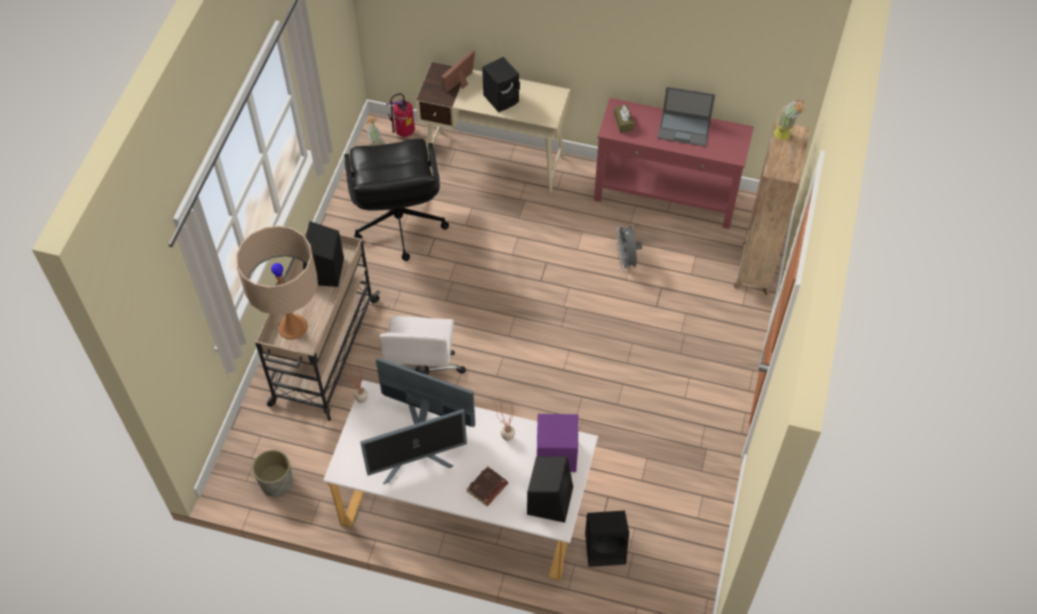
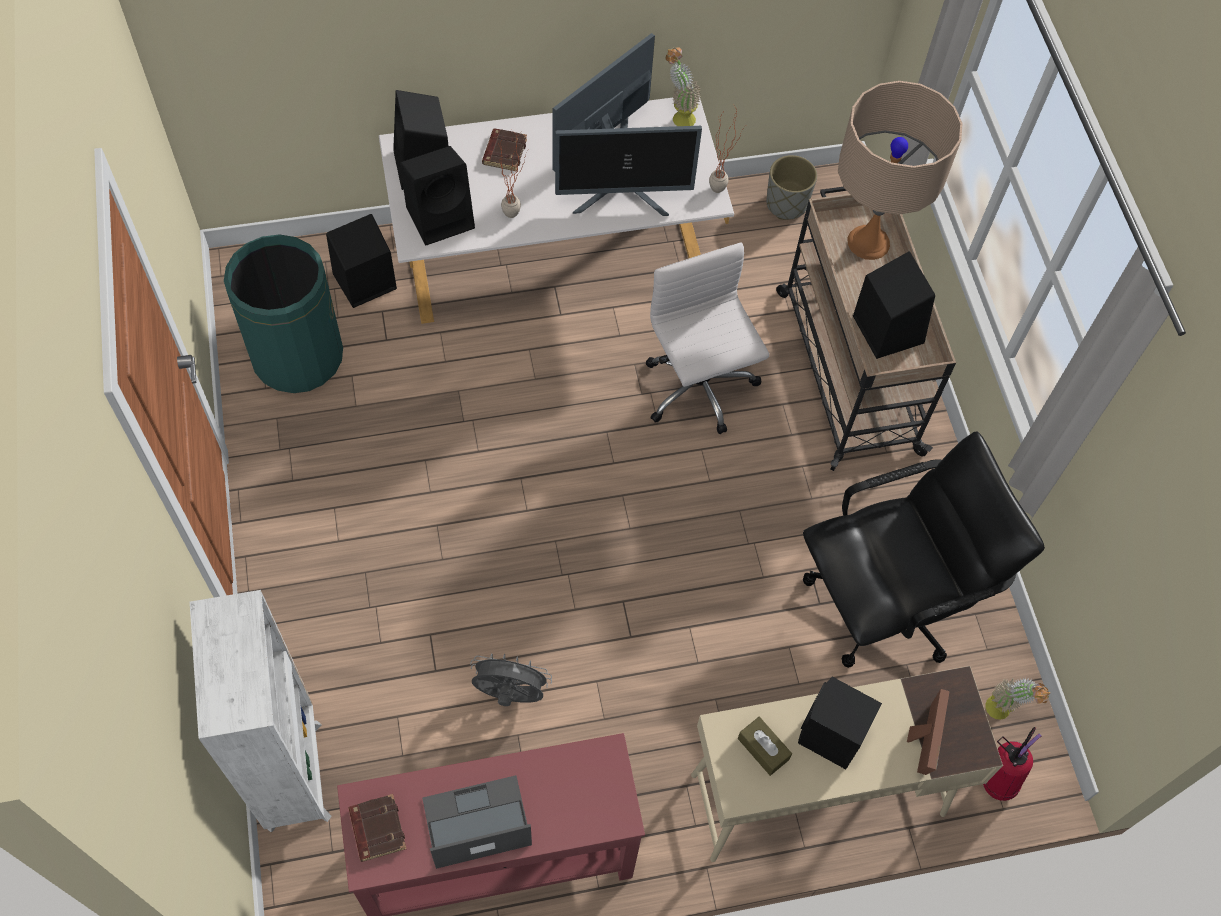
camera: 150 degrees right, 5 degrees up
black office chair [344,139,449,261] -> black office chair turned 105 degrees clockwise [803,432,1045,668]
purple speaker [537,414,578,472] -> black speaker [400,146,475,246]
brown tissue box [614,105,634,133] -> brown tissue box moved to [738,717,792,776]
grey fan [616,224,642,271] -> grey fan turned 45 degrees counterclockwise [470,653,552,706]
brown bookcase [734,121,811,295] -> white bookcase [190,590,332,832]
potted plant [774,100,806,140] -> potted plant moved to [666,47,701,126]
none -> green trash can [224,234,343,393]
none -> brown book [348,794,407,862]

